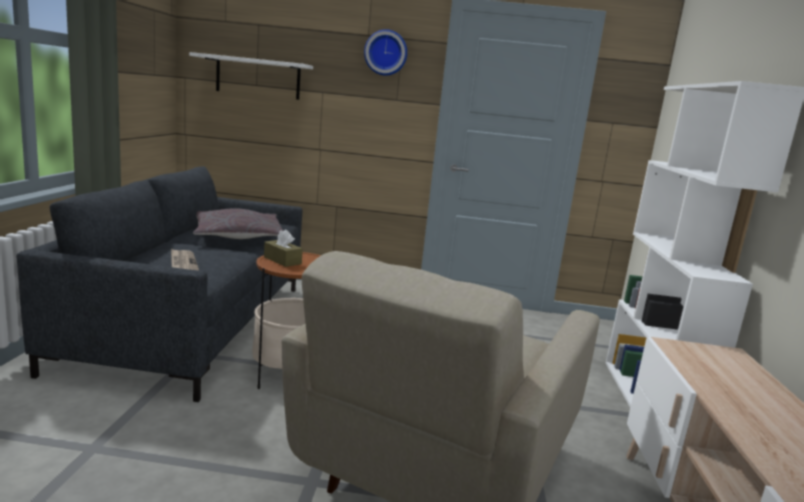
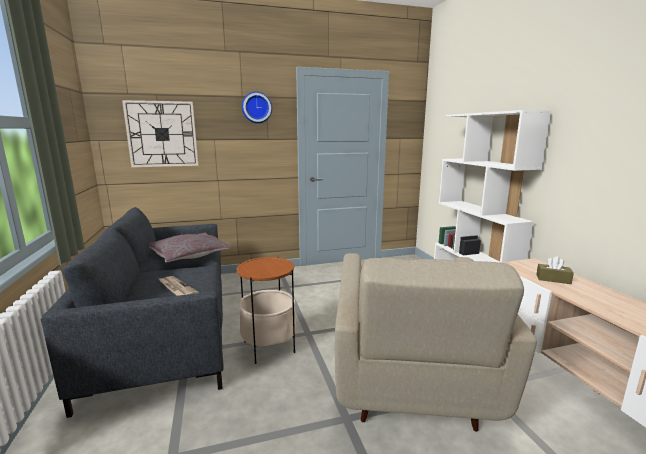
camera: 20 degrees left, 0 degrees up
white shelf [189,52,313,100] -> wall clock [122,100,198,167]
brown tissue box [264,229,303,267] -> brown tissue box moved to [536,256,574,284]

